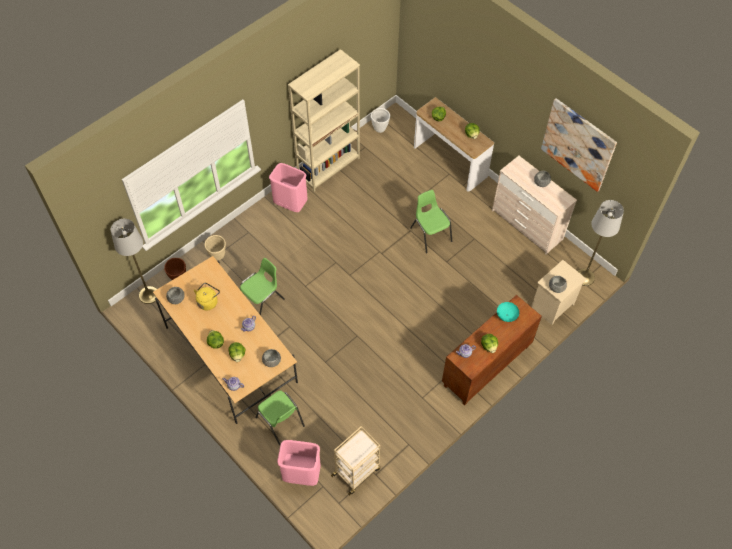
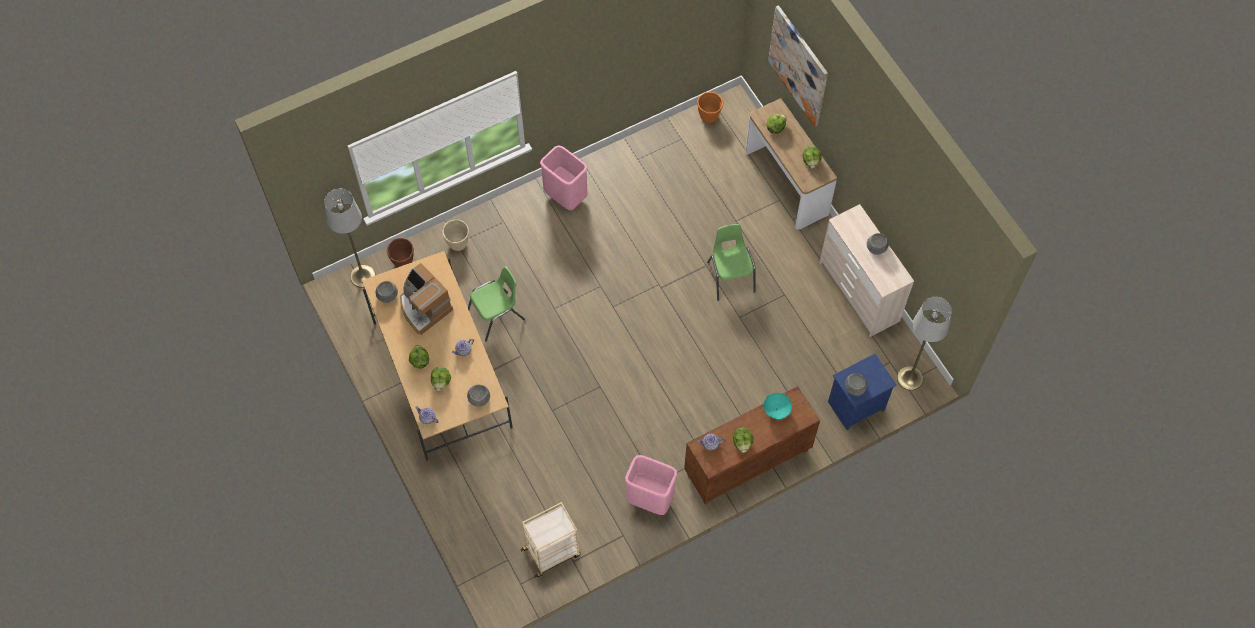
camera: 15 degrees right, 5 degrees up
yellow kettle [194,283,220,310] -> coffee machine [400,263,453,335]
green chair [256,390,305,445] -> none
pink trash can [277,440,321,486] -> pink trash can moved to [625,455,677,515]
beige bookcase [288,49,360,192] -> none
white planter [371,108,390,133] -> orange planter [697,92,723,123]
beige nightstand [531,260,586,325] -> blue nightstand [828,354,897,430]
picture [541,98,617,192] -> picture moved to [768,5,828,127]

